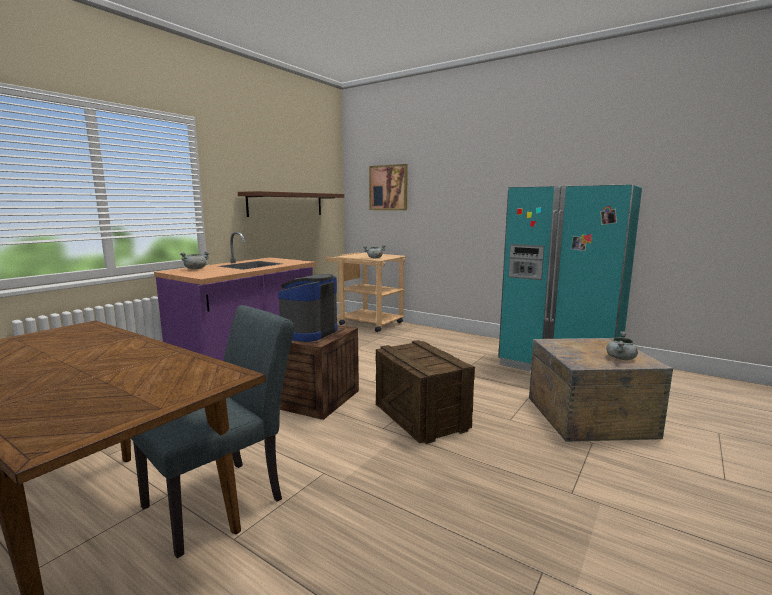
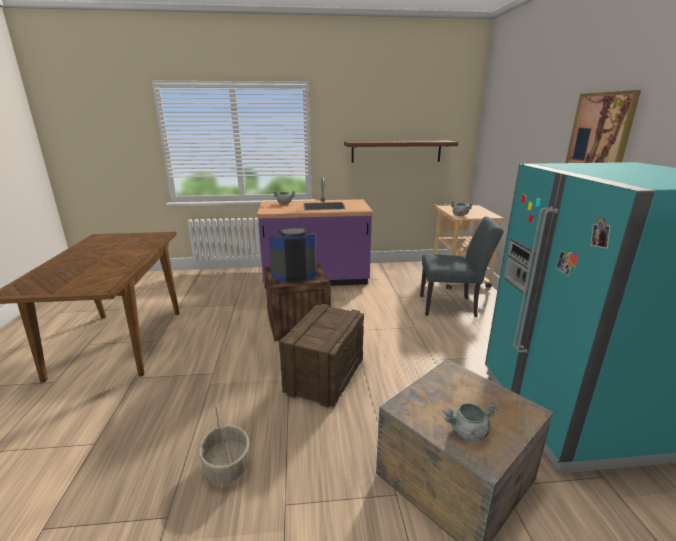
camera: 50 degrees right, 10 degrees up
grey chair [131,305,294,558] -> grey chair moved to [420,216,503,317]
picture [369,164,408,210] -> picture moved to [565,90,641,163]
none -> basket [198,403,250,484]

